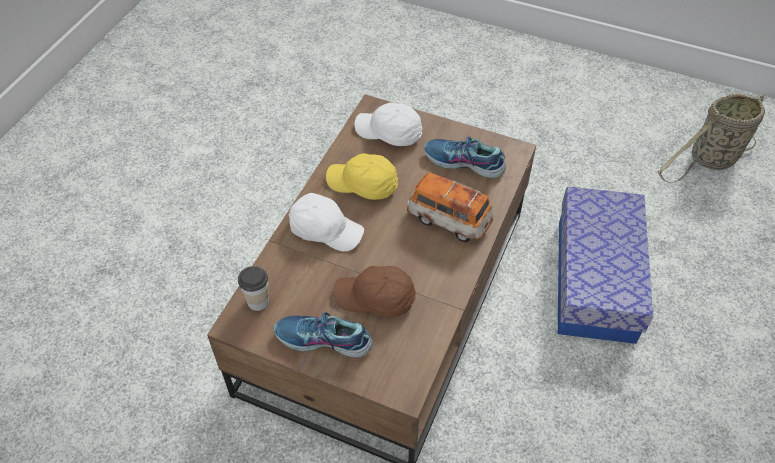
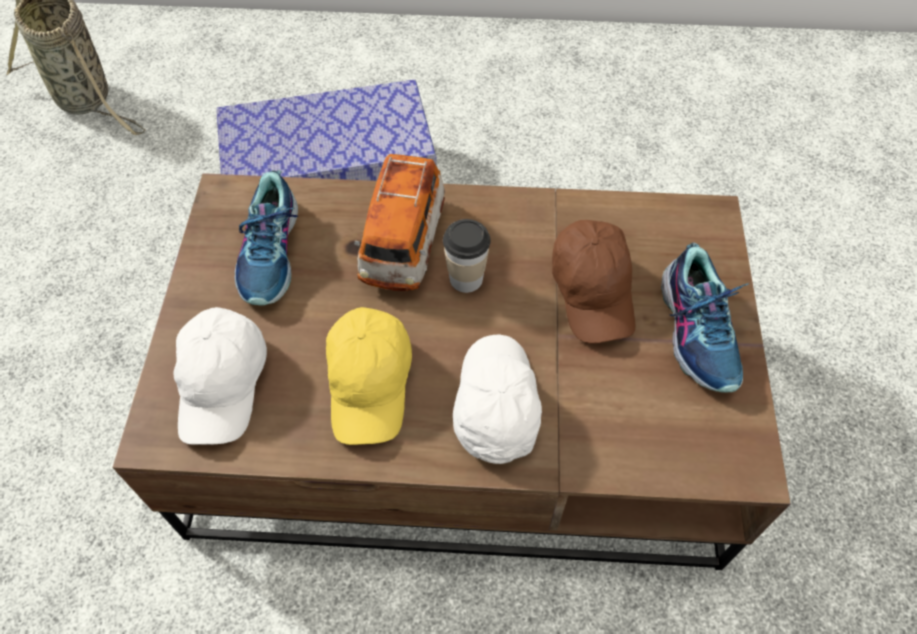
camera: 110 degrees left, 5 degrees up
cup [238,266,269,311] -> cup moved to [443,219,491,293]

